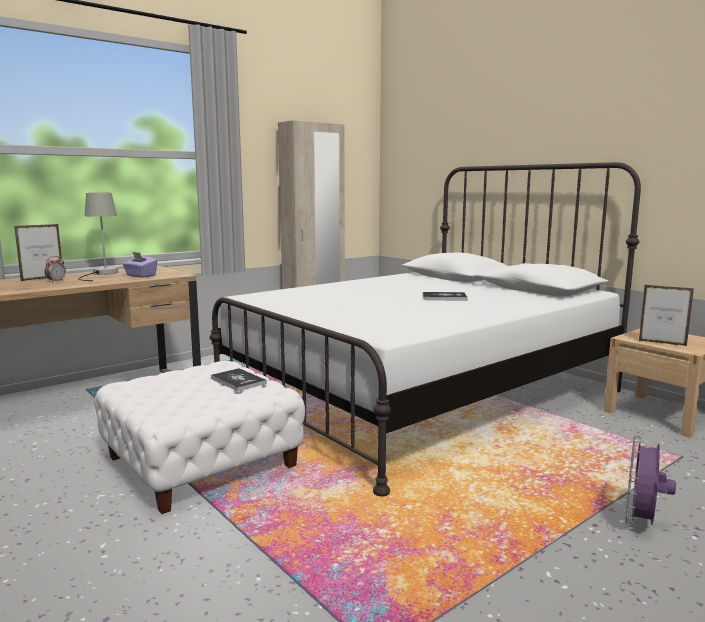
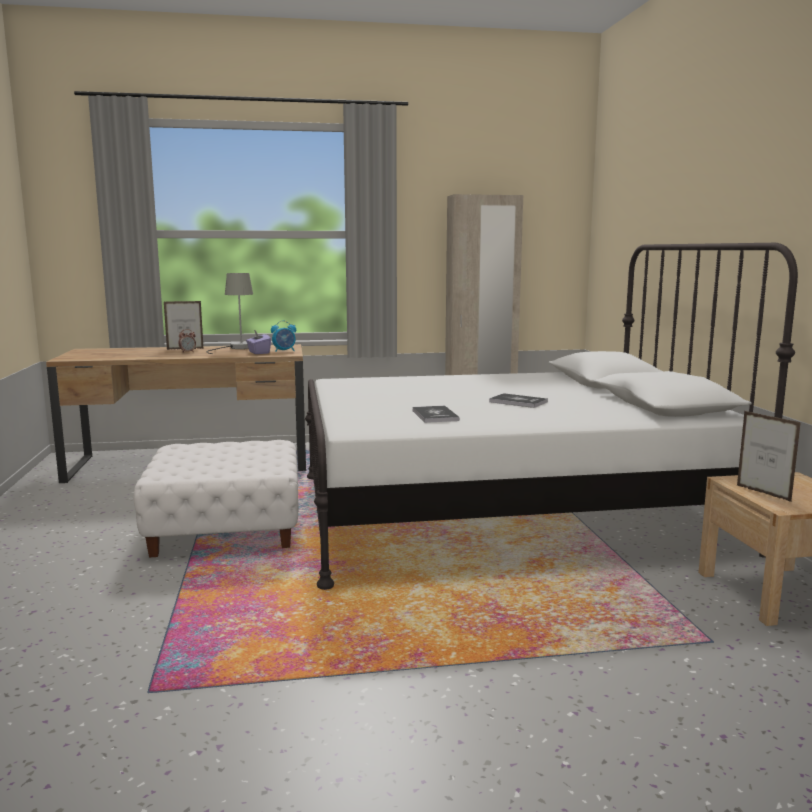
camera: 30 degrees right, 0 degrees up
book [211,368,267,391] -> book moved to [413,406,459,423]
purple fan [626,435,676,527] -> none
none -> alarm clock [271,321,296,352]

